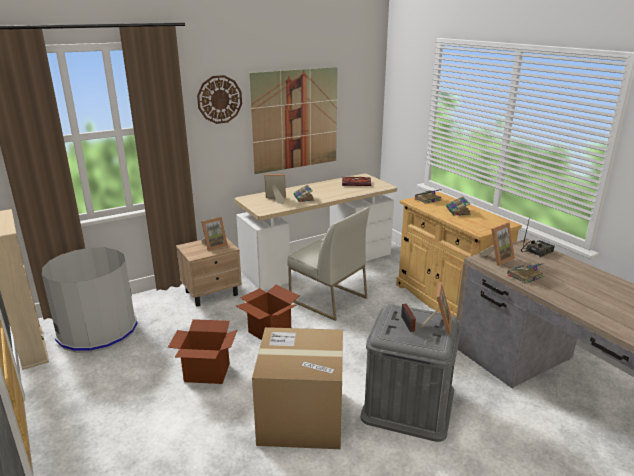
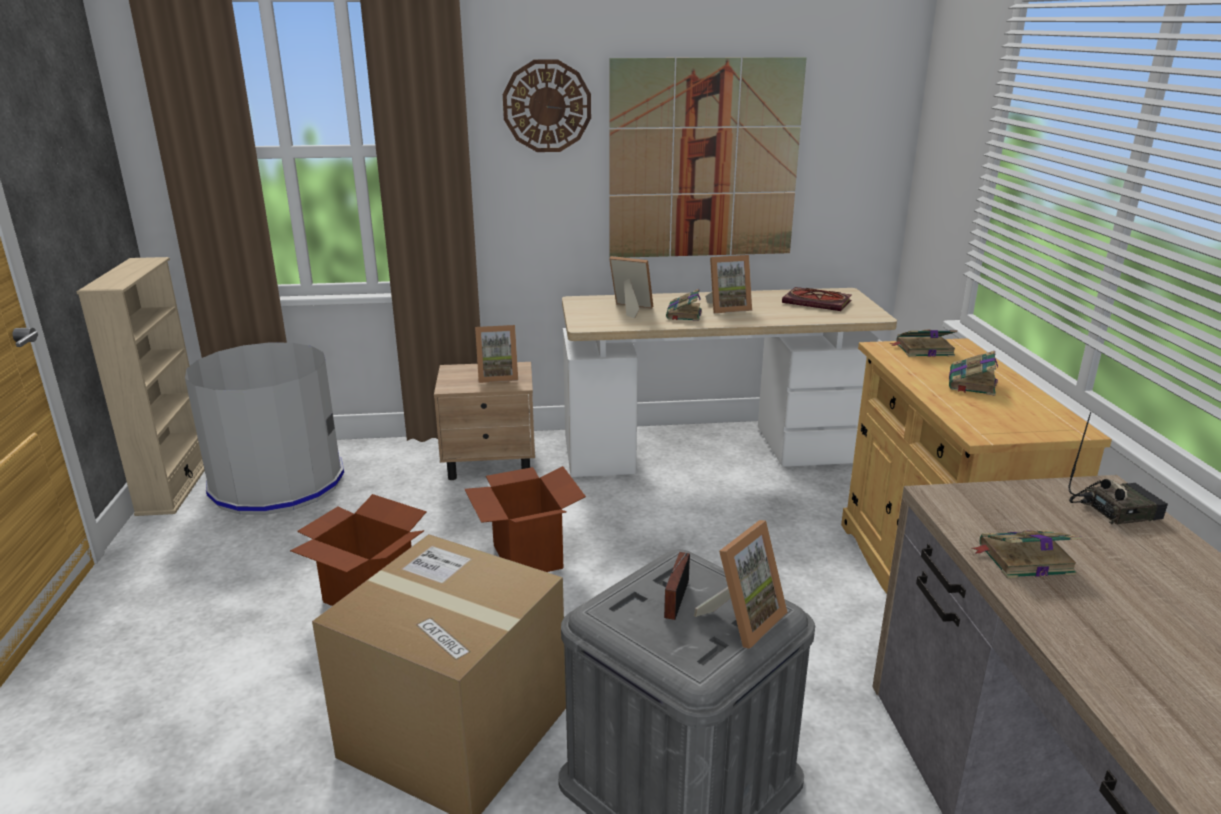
camera: 25 degrees right, 0 degrees up
white chair [287,207,370,321] -> none
picture frame [479,223,515,266] -> picture frame moved to [705,255,752,313]

